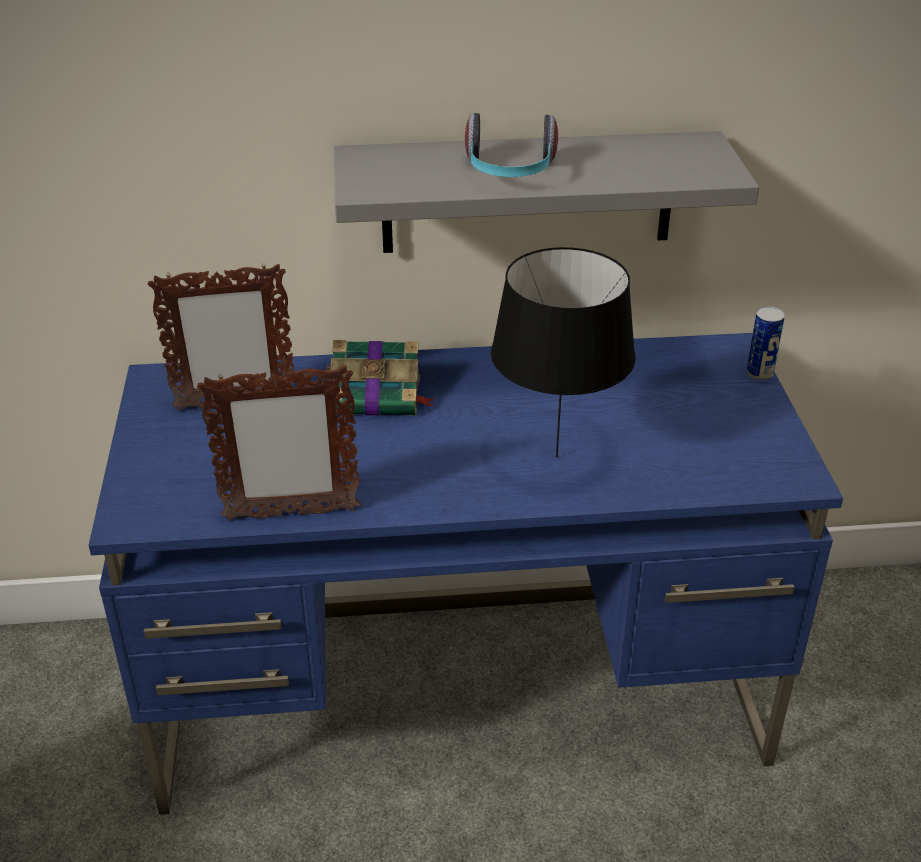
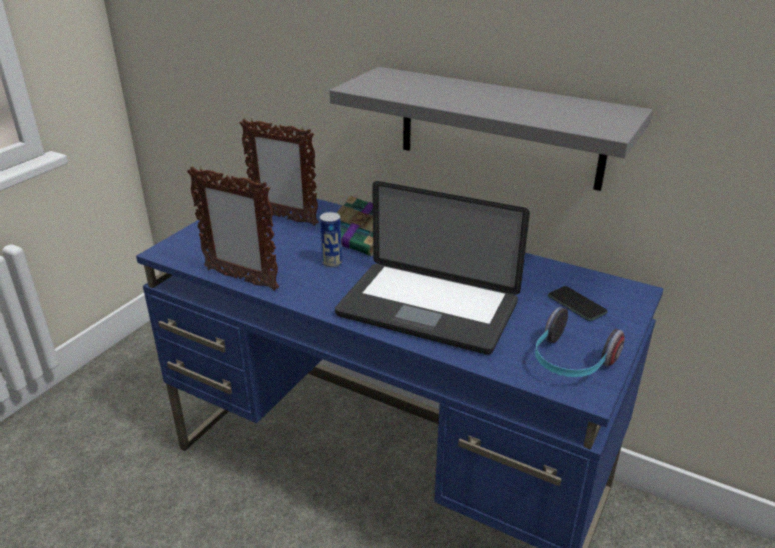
camera: 35 degrees right, 5 degrees down
headphones [465,113,558,177] -> headphones moved to [535,307,625,377]
black table lamp [491,247,636,458] -> laptop [335,181,530,355]
can [747,307,785,381] -> can moved to [320,212,342,268]
none -> phone [548,286,608,321]

